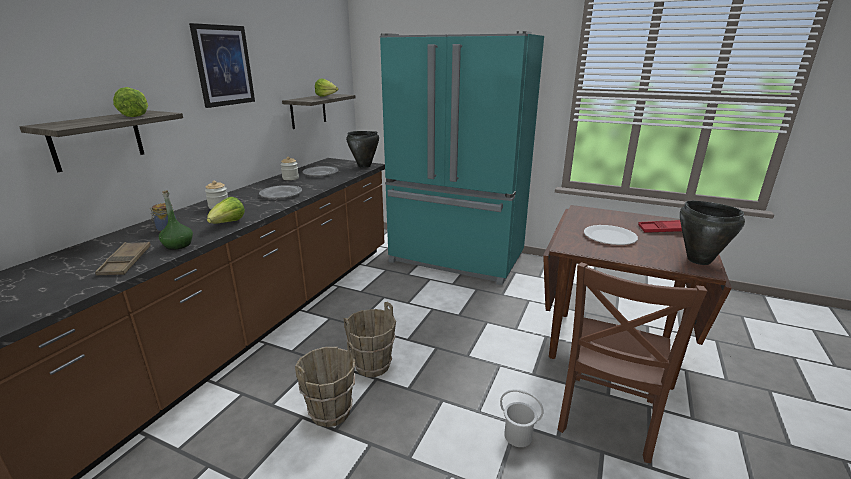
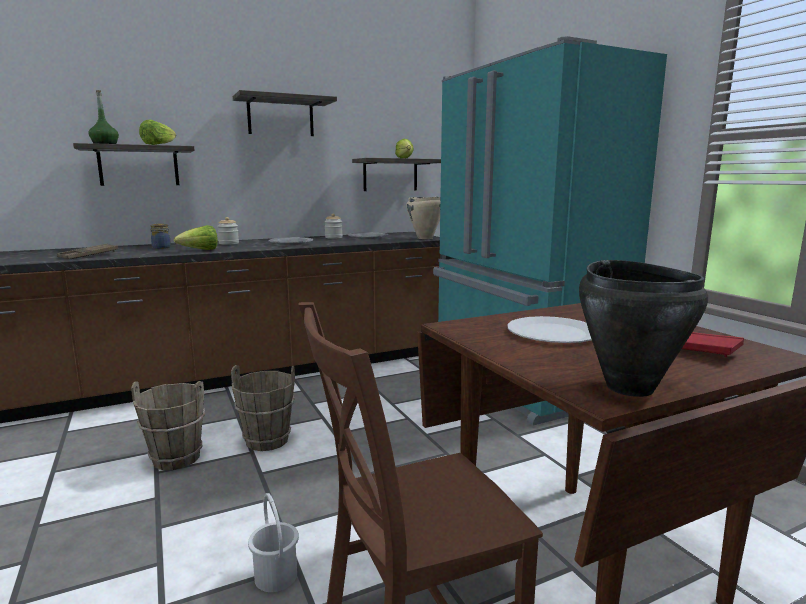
camera: 40 degrees right, 10 degrees down
green bottle [159,190,193,250] -> green bottle moved to [88,90,119,144]
picture [189,23,255,108] -> shelf [233,90,337,136]
black cooking pot [346,131,379,168] -> beige cooking pot [406,197,440,239]

